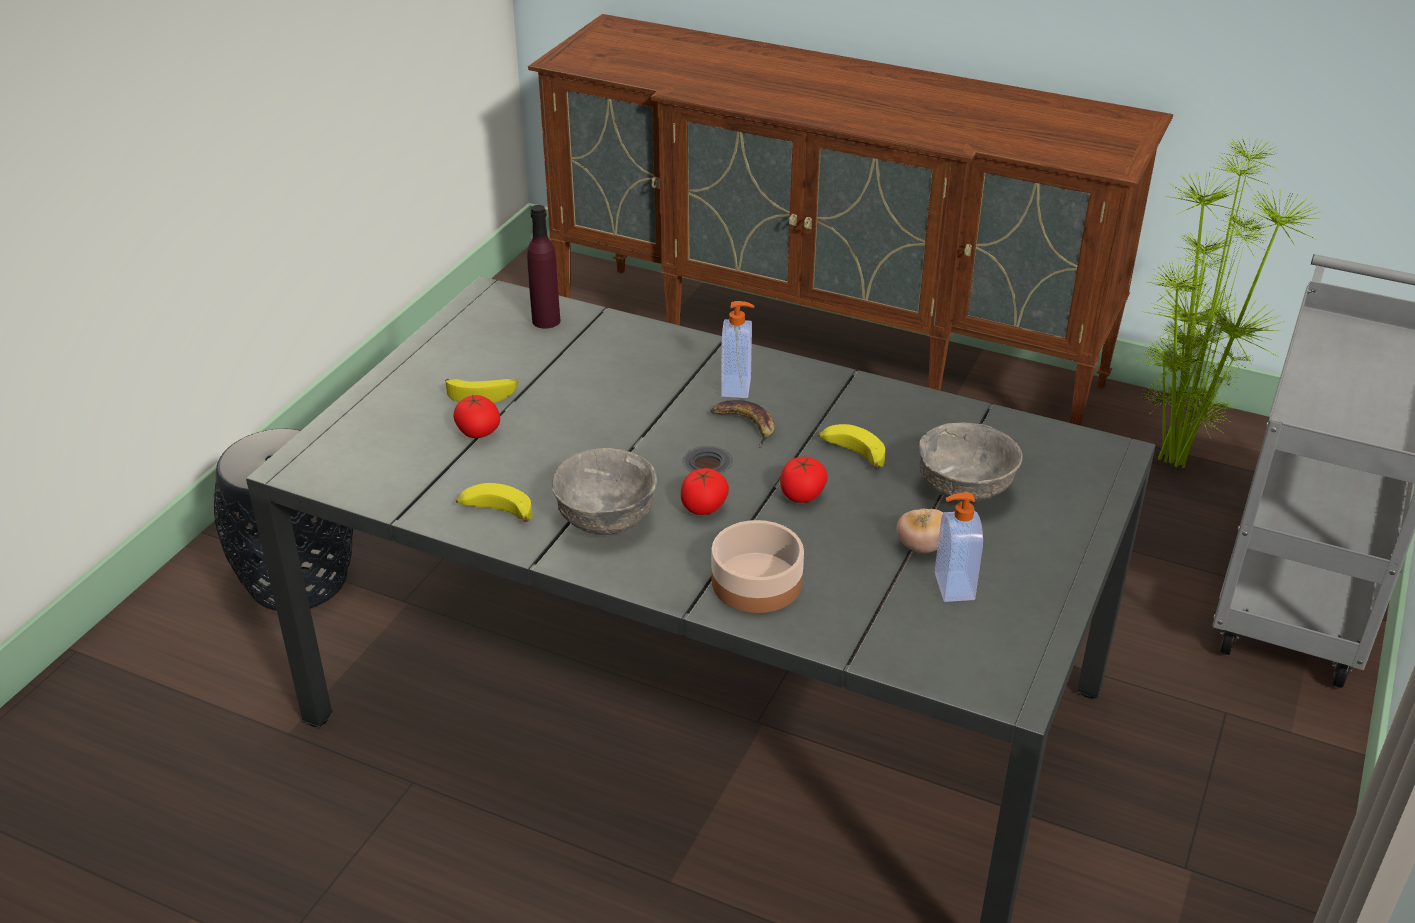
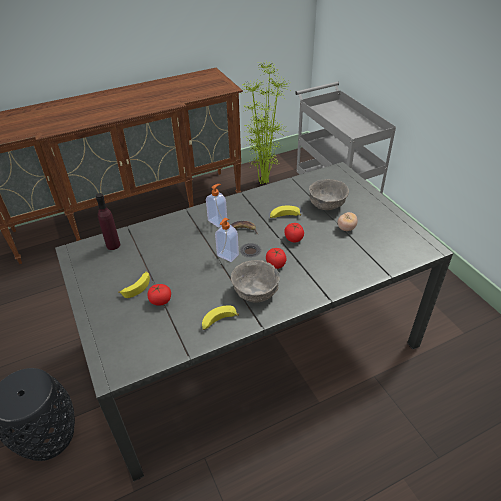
camera: 50 degrees left, 5 degrees up
bowl [711,520,804,613] -> none
soap dispenser [935,493,983,602] -> soap dispenser moved to [215,218,239,262]

